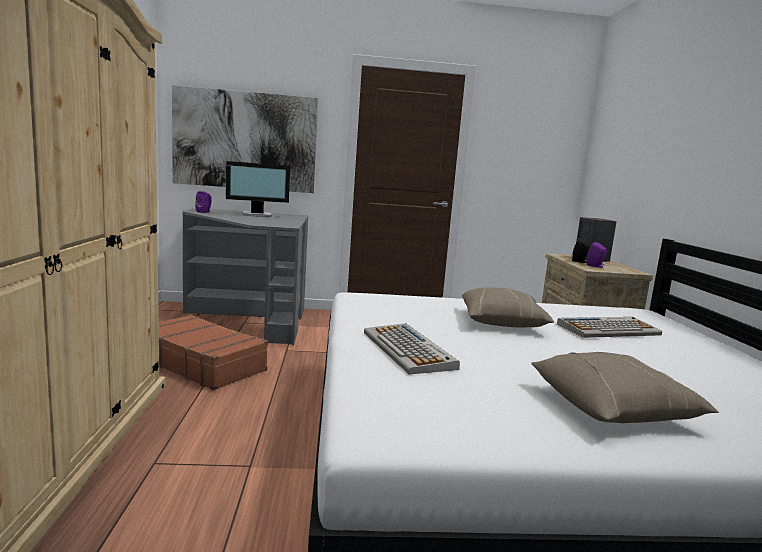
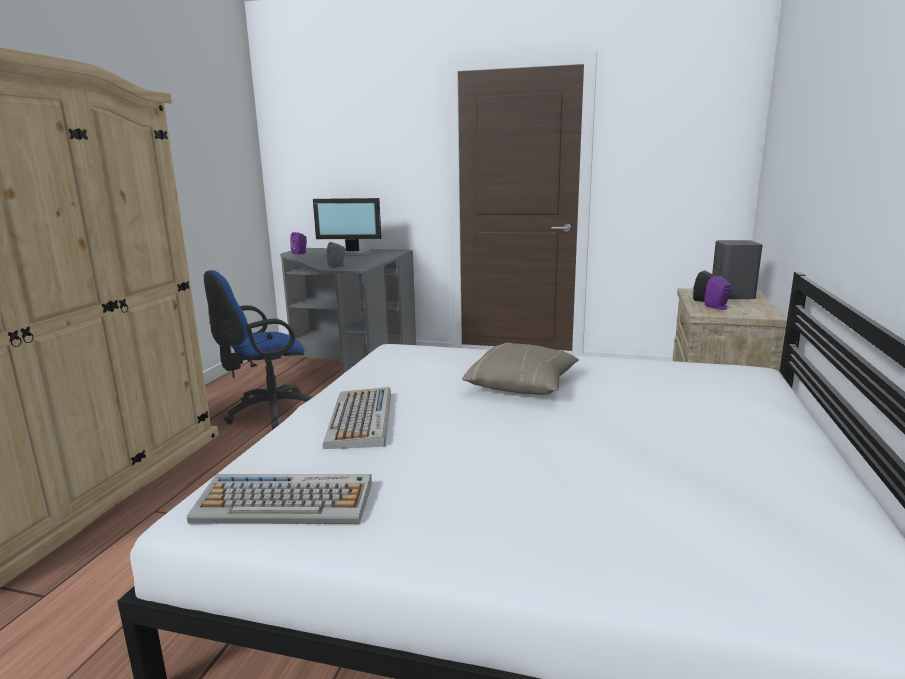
camera: 20 degrees right, 5 degrees up
brown suitcase [159,314,268,390] -> blue office chair [204,270,313,429]
picture [172,85,318,193] -> none
beige pillow [531,352,719,423] -> none
keyboard [557,317,662,338] -> keyboard moved to [187,474,372,524]
none -> grey speaker [327,242,345,268]

